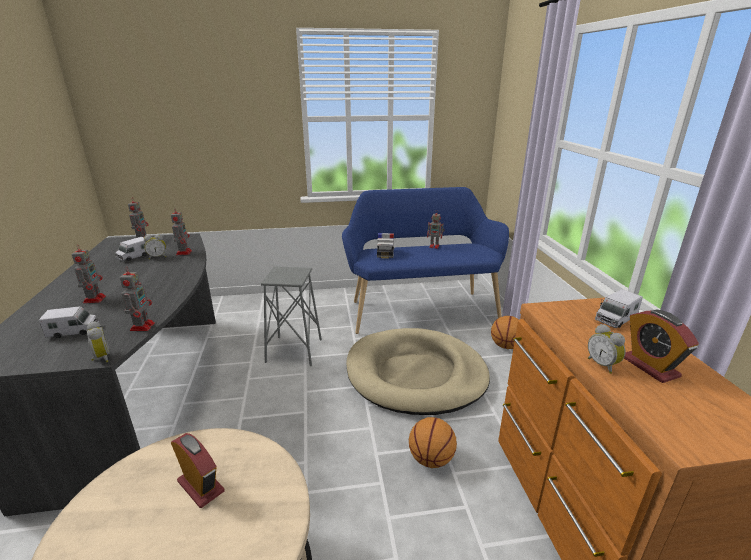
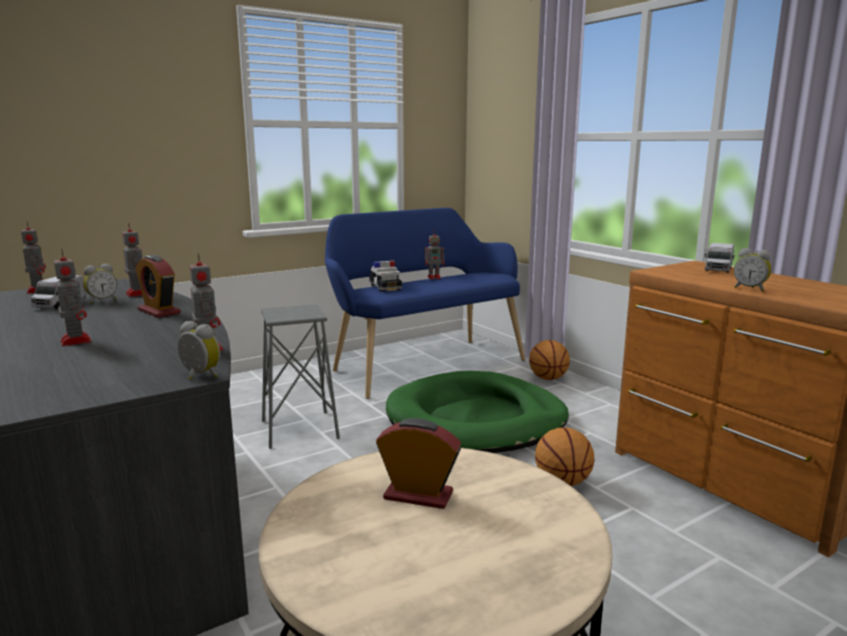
camera: 25 degrees left, 10 degrees down
toy truck [39,306,99,338] -> none
beige dog bed [346,328,490,415] -> green dog bed [386,371,569,453]
alarm clock [624,310,699,383] -> alarm clock moved to [135,255,181,318]

